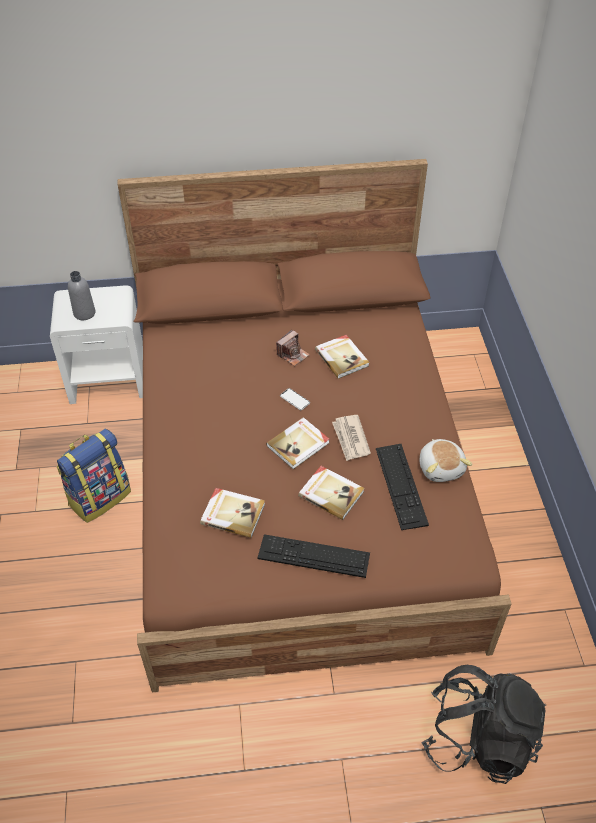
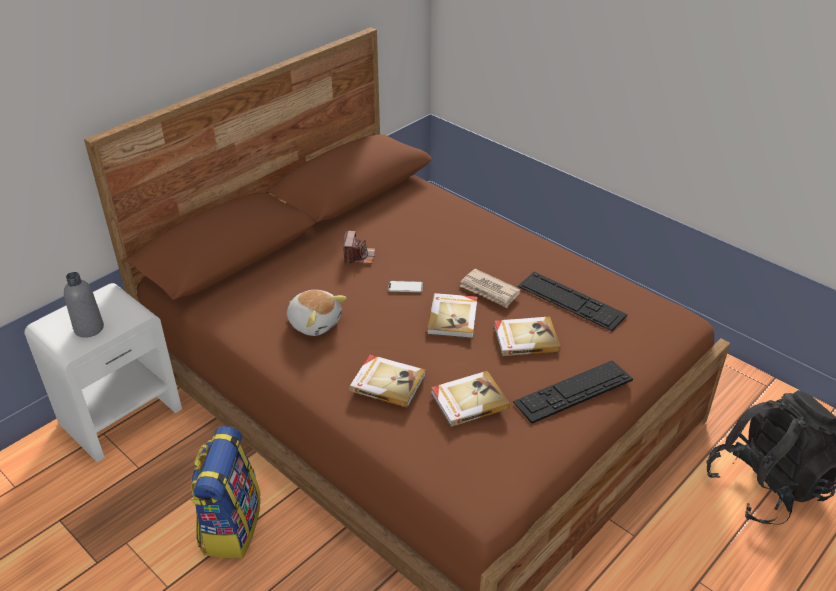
camera: 40 degrees left, 10 degrees down
book [315,335,370,379] -> book moved to [349,355,426,408]
plush toy [420,439,473,482] -> plush toy moved to [287,290,347,336]

